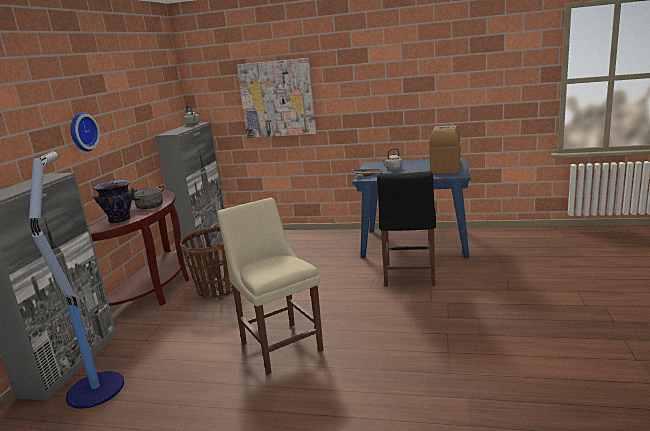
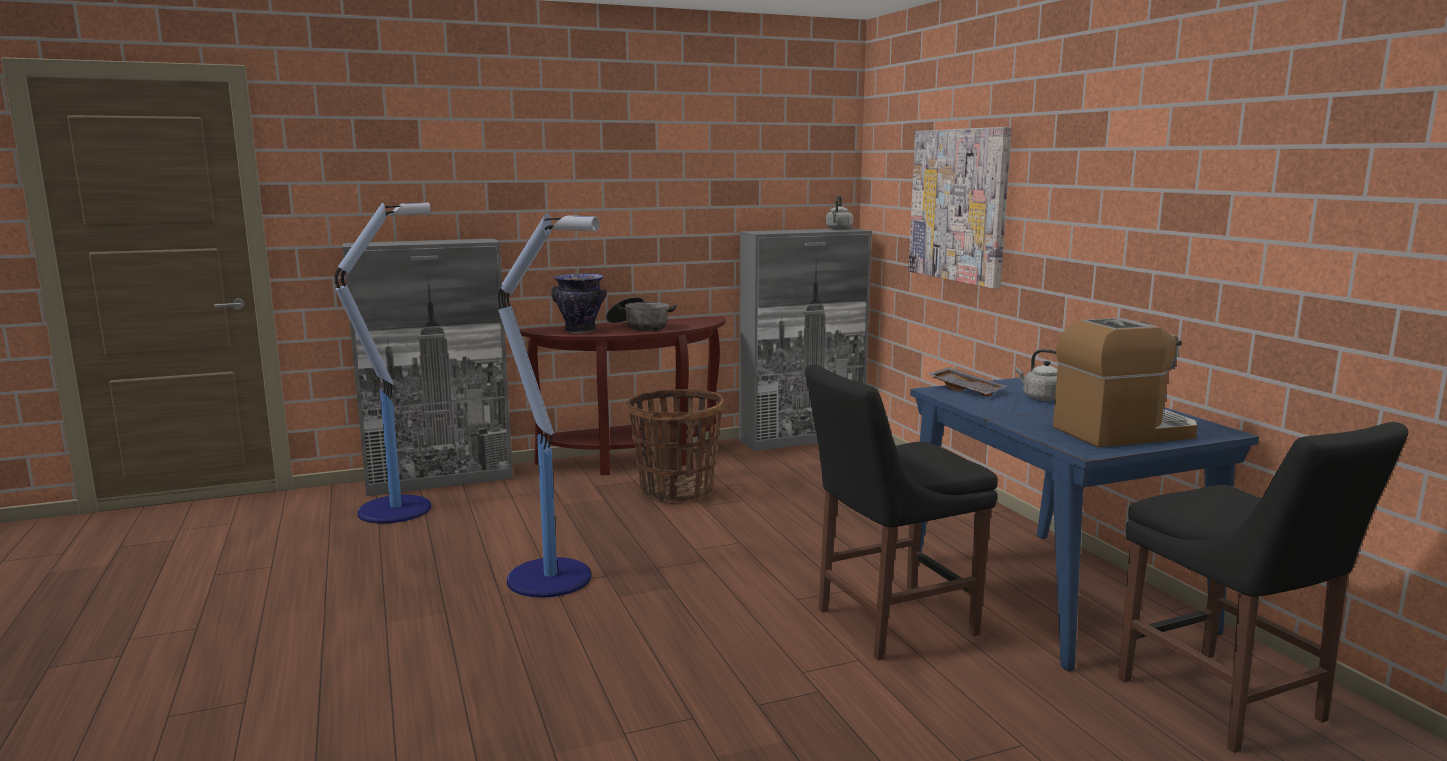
camera: 55 degrees right, 5 degrees down
wall clock [71,112,100,152] -> none
beige chair [217,198,323,374] -> floor lamp [498,213,600,598]
none -> black chair [1118,422,1408,753]

